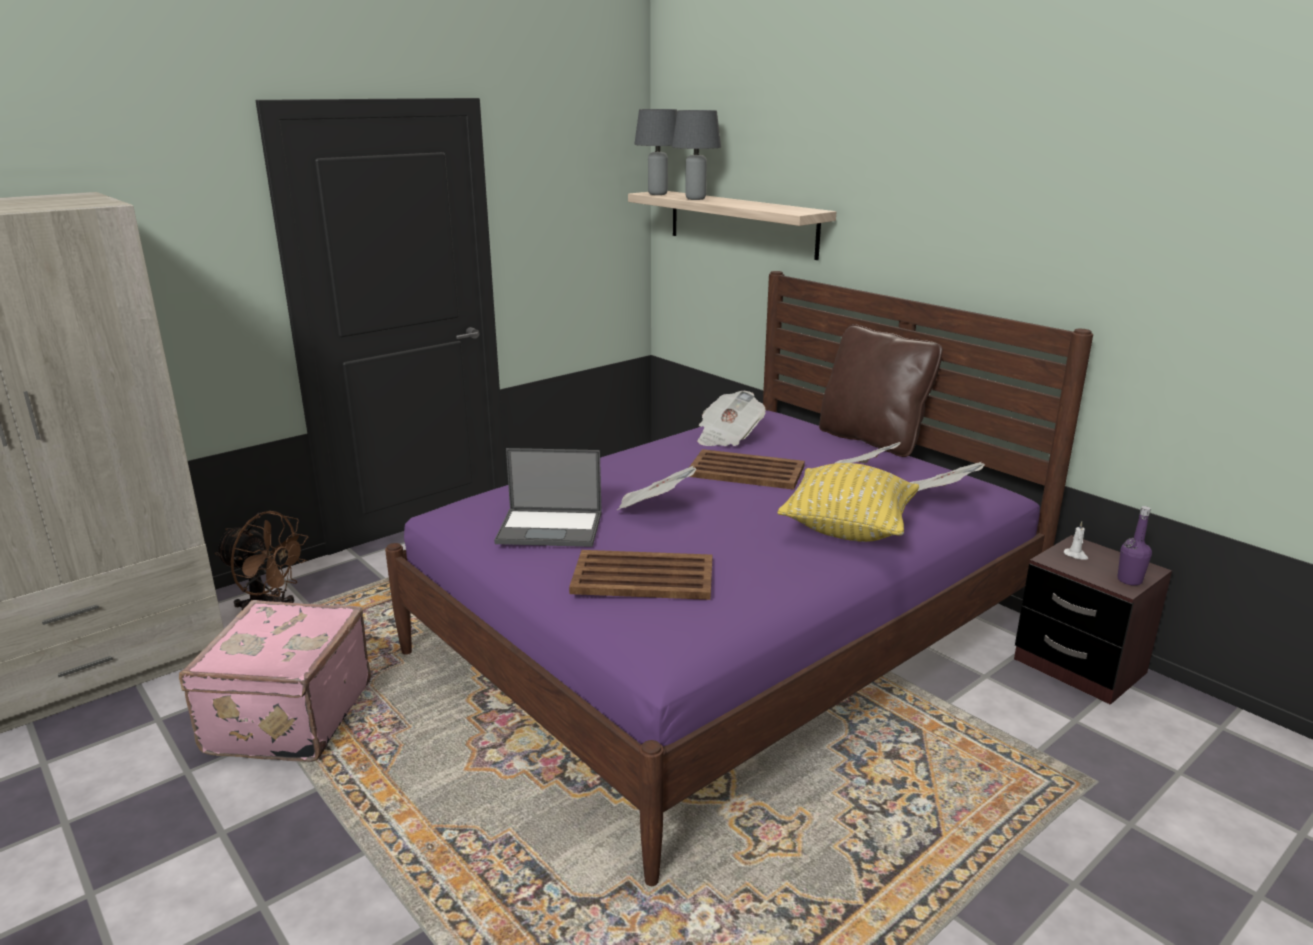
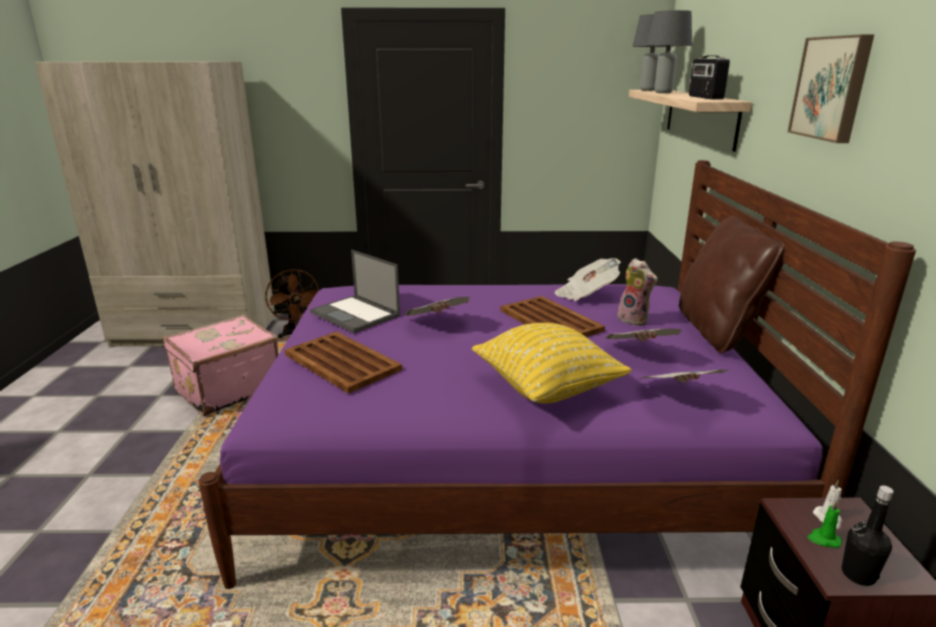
camera: 40 degrees right, 0 degrees up
purple bottle [1117,506,1152,586] -> black bottle [842,486,894,586]
none -> plush toy [616,258,657,326]
none -> radio [689,56,730,99]
none -> picture [788,34,874,143]
none -> green candle [808,500,842,548]

